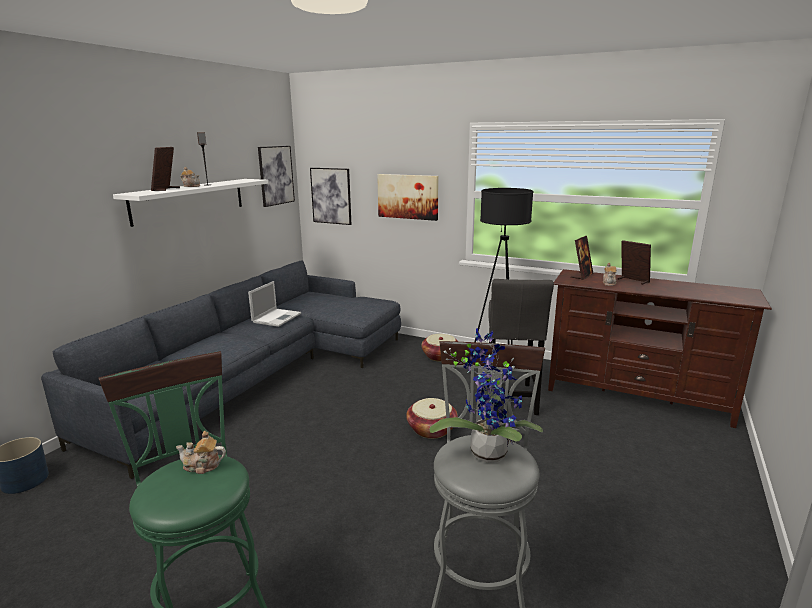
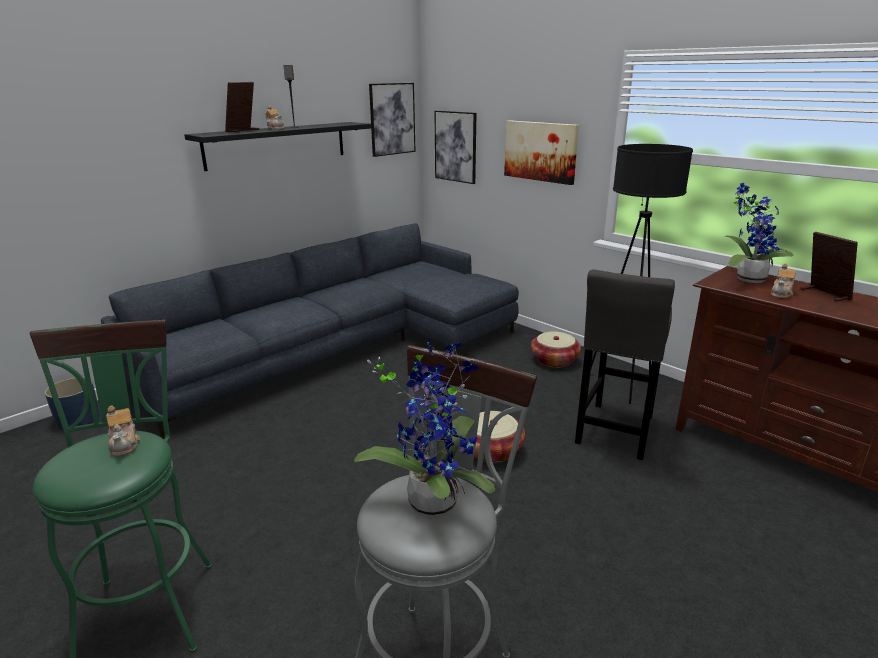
camera: 20 degrees right, 5 degrees up
white shelf [113,179,268,227] -> black shelf [184,122,371,171]
teapot [176,431,226,474] -> teapot turned 135 degrees counterclockwise [106,406,140,457]
laptop [248,281,301,327] -> none
picture frame [571,236,593,280] -> potted plant [724,183,793,283]

